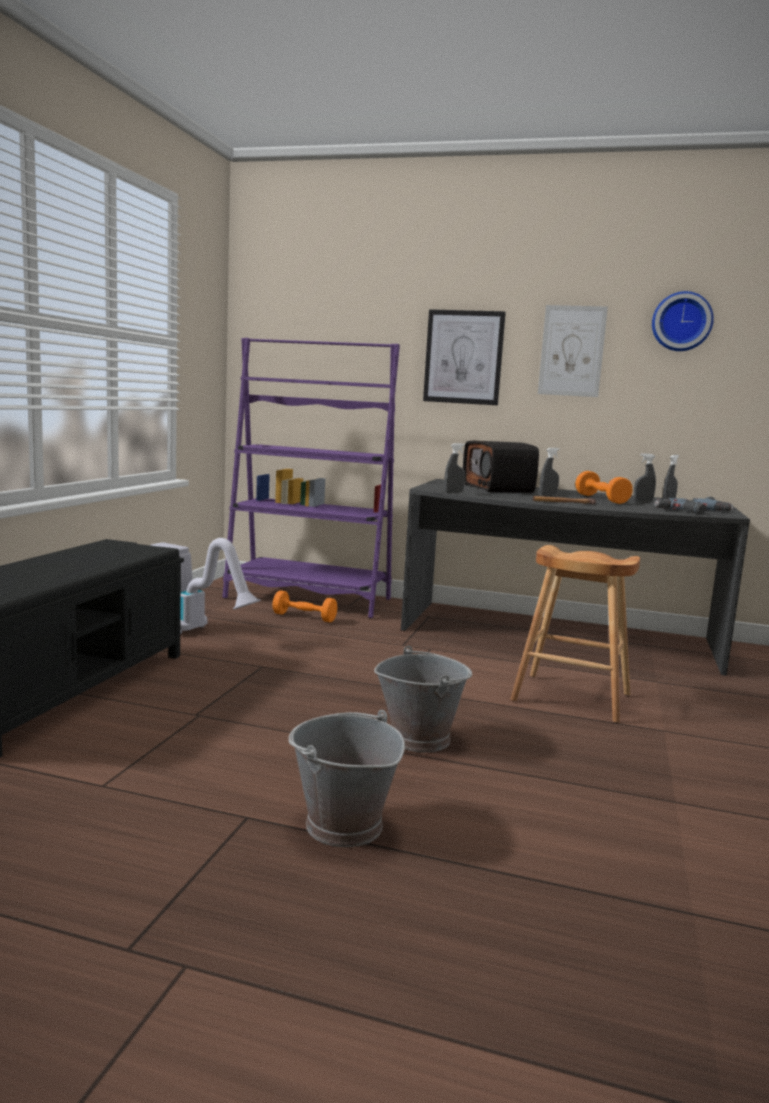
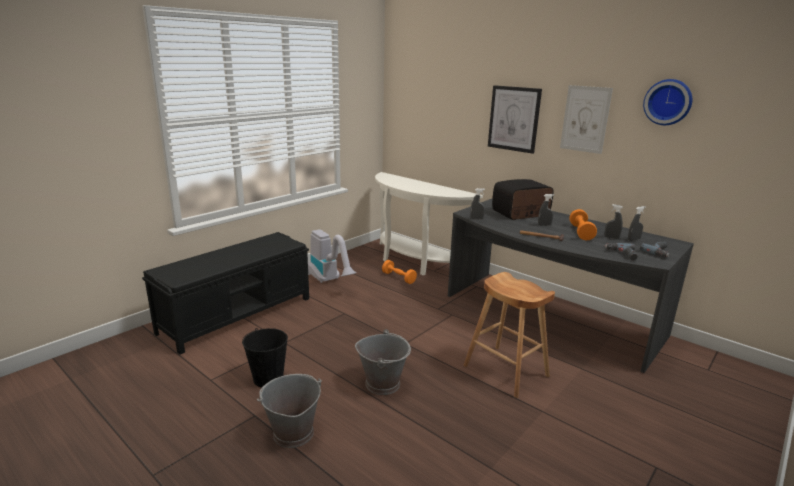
camera: 25 degrees right, 10 degrees up
purple bookcase [222,338,400,618] -> white console table [375,172,483,275]
radio [463,441,539,493] -> radio turned 60 degrees clockwise [492,179,553,220]
none -> black bucket [242,328,288,387]

